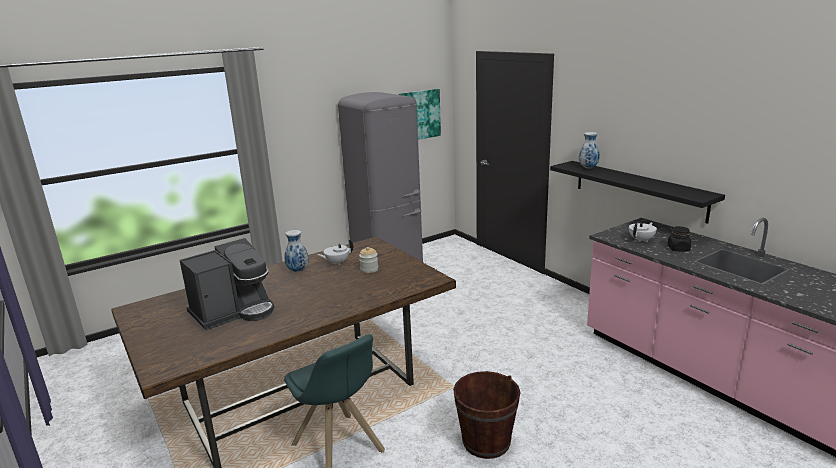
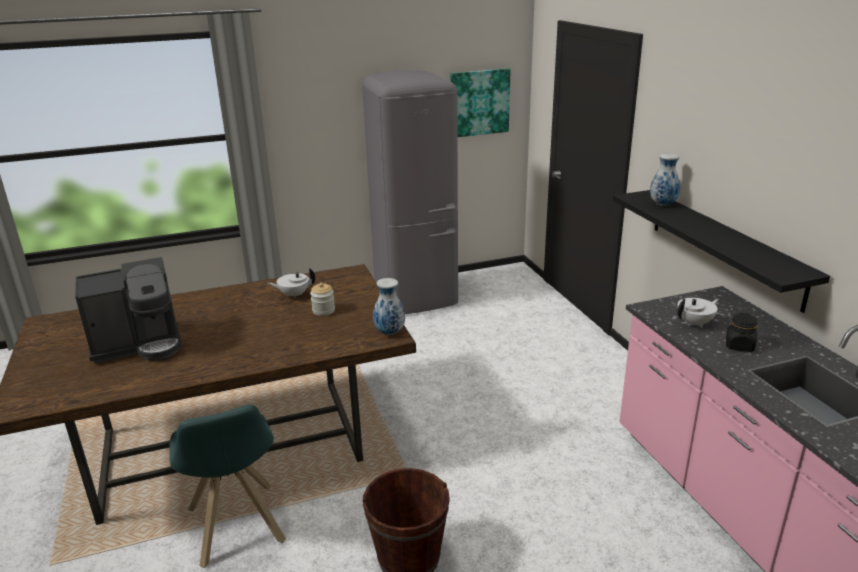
camera: 15 degrees right, 5 degrees up
vase [284,230,309,272] -> vase moved to [373,278,405,335]

